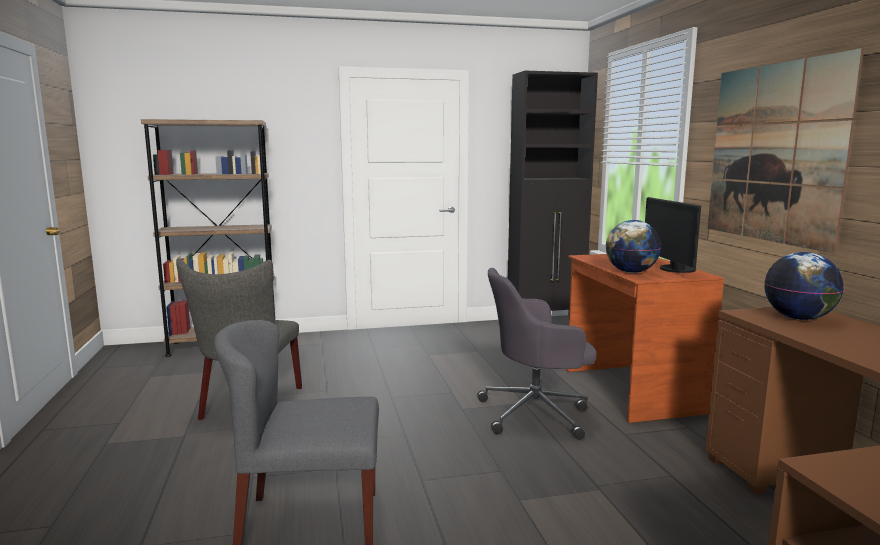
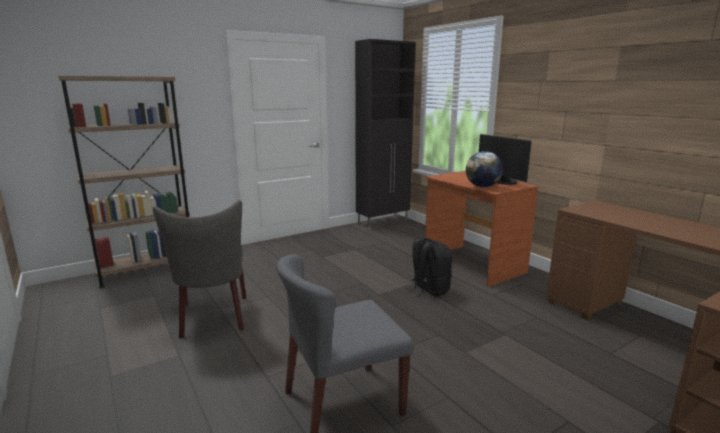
camera: 20 degrees left, 5 degrees up
grey office chair [477,268,597,440] -> black backpack [407,238,452,297]
picture [707,48,864,254] -> none
globe [764,252,844,320] -> none

